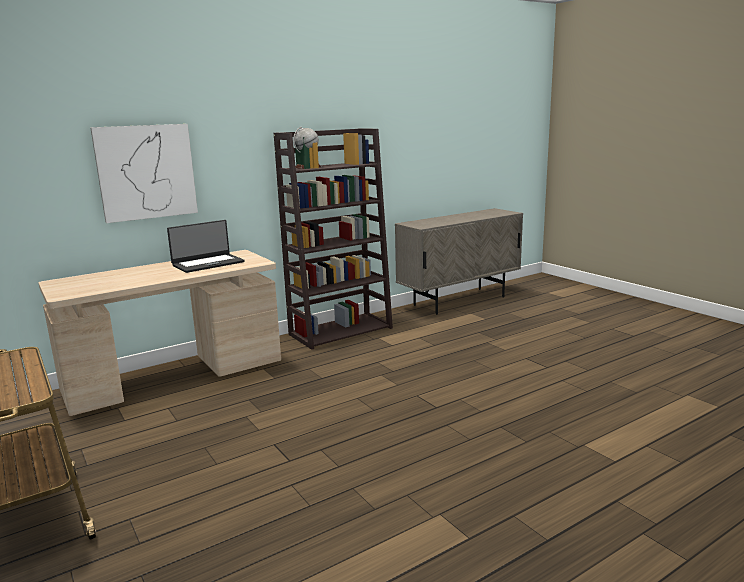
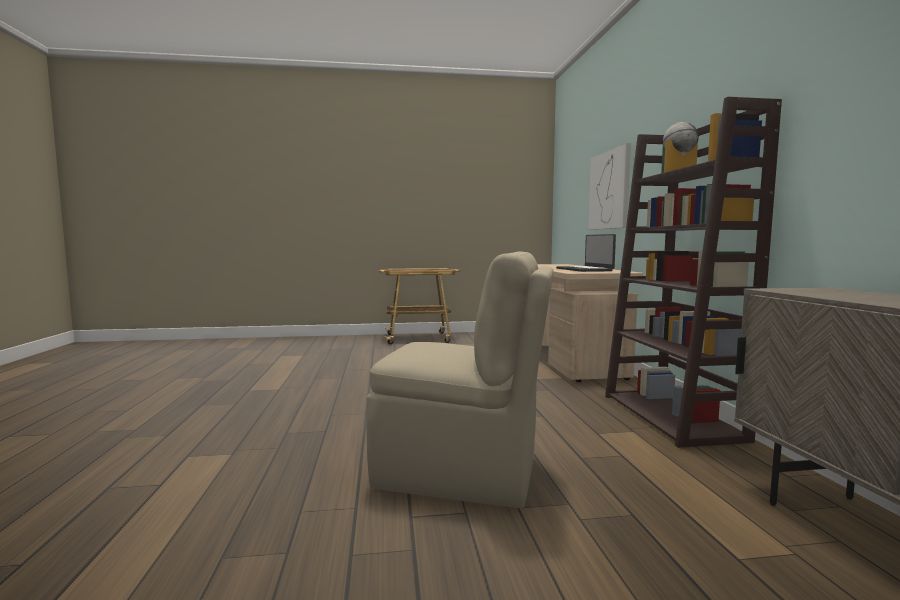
camera: 115 degrees right, 10 degrees down
none -> beige chair [367,251,554,508]

